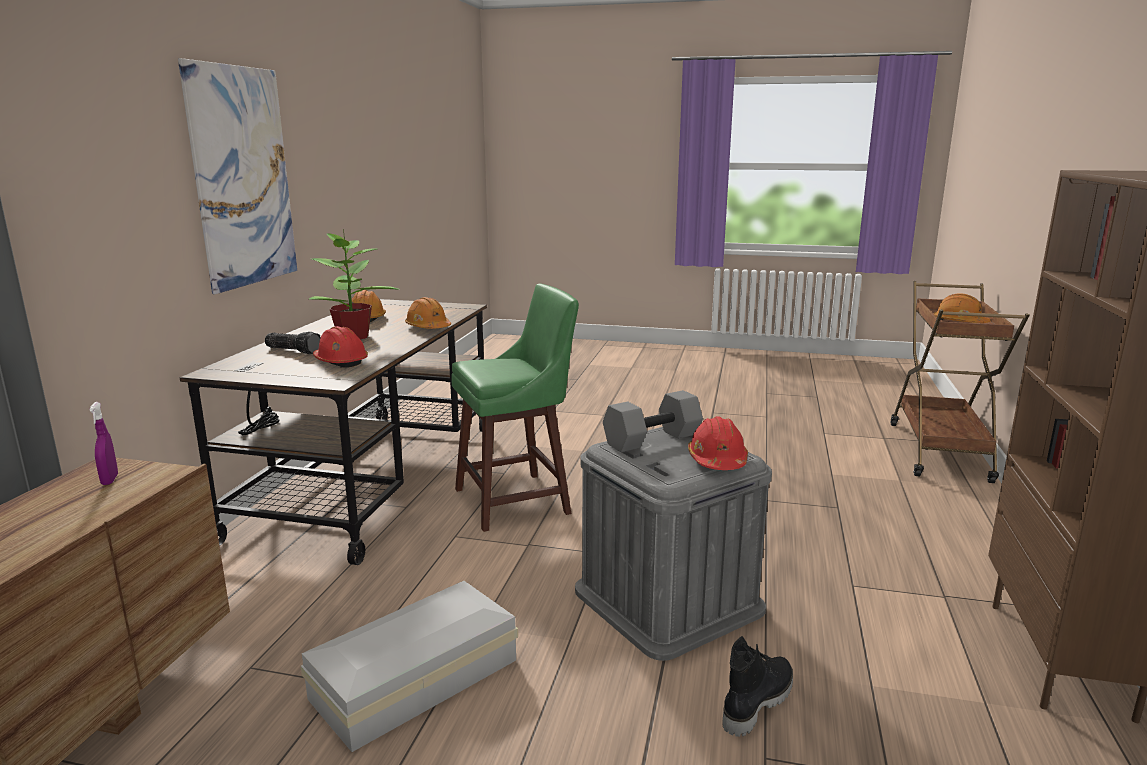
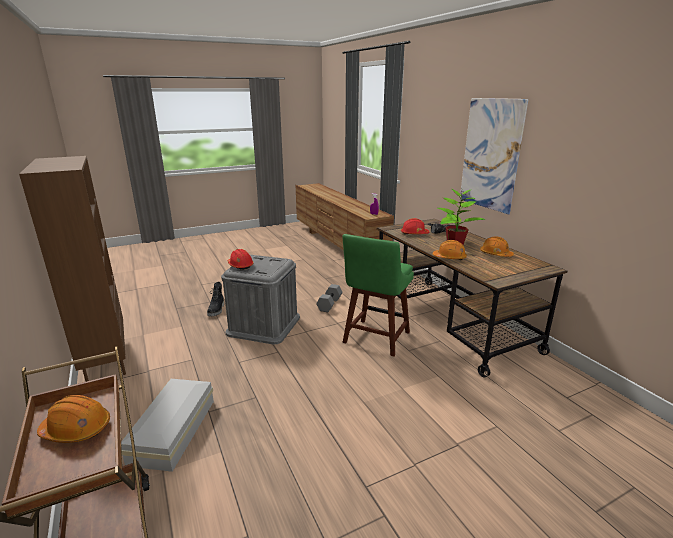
camera: 140 degrees right, 5 degrees up
white storage box [301,581,518,752] -> white storage box moved to [121,379,214,472]
grey dumbbell [603,390,703,452] -> grey dumbbell moved to [316,284,343,312]

